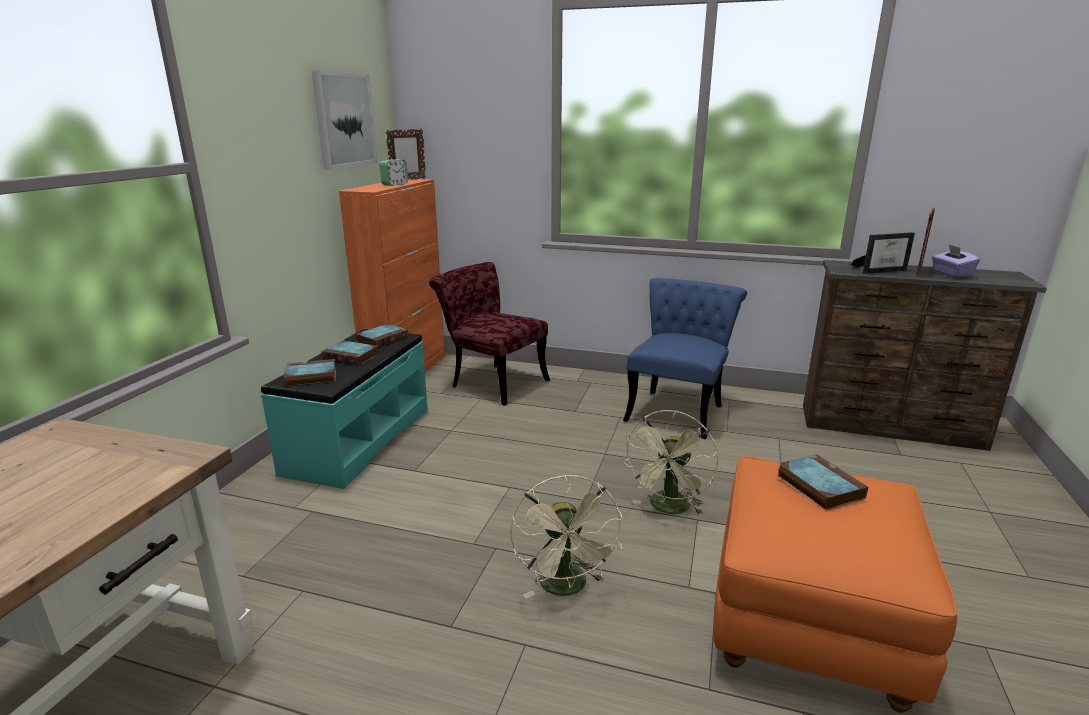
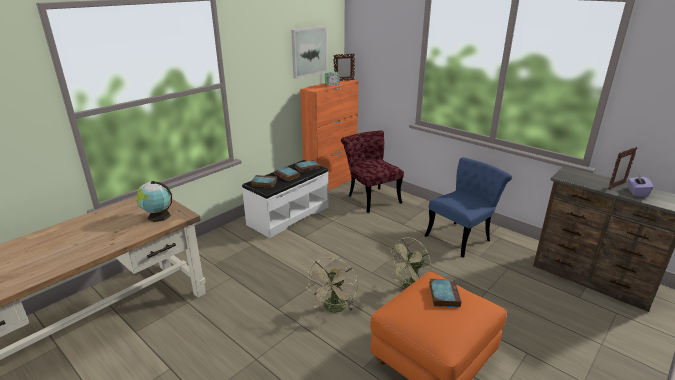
camera: 25 degrees right, 5 degrees up
turquoise bench [261,329,428,489] -> white bench [242,160,329,238]
picture frame [851,232,915,274] -> none
none -> globe [137,181,172,222]

